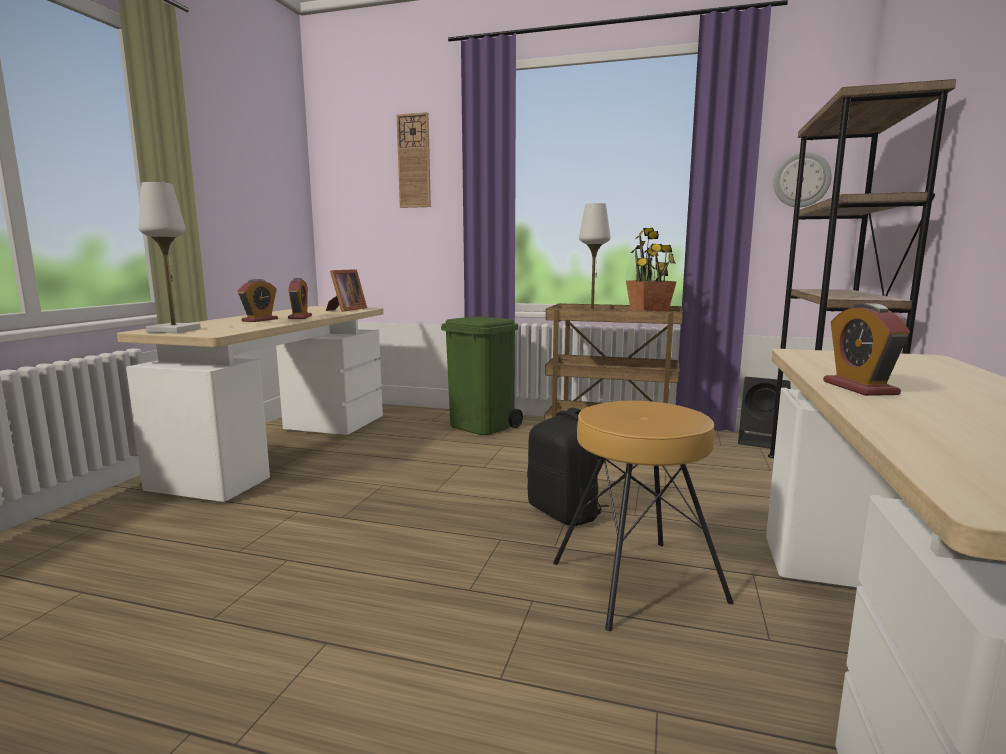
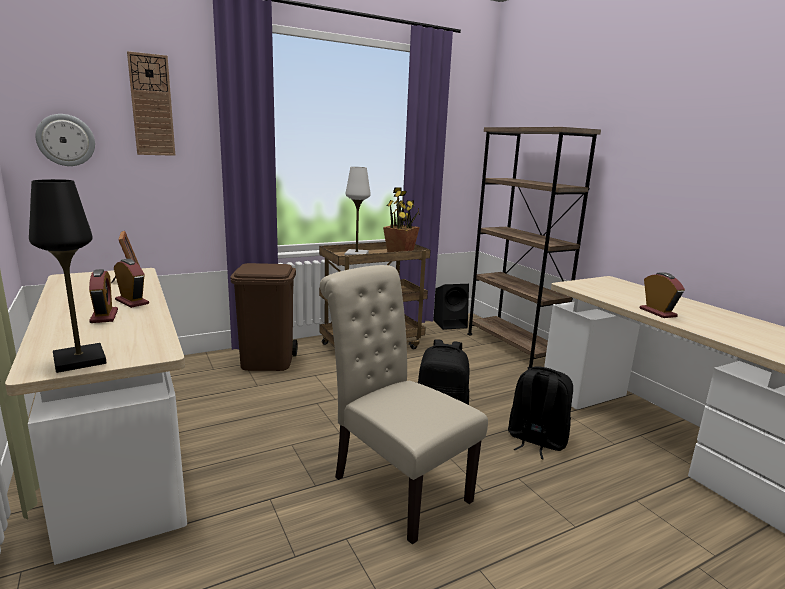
camera: 45 degrees left, 5 degrees up
white table lamp [138,182,201,333] -> black table lamp [29,179,107,373]
green trash can [441,316,523,435] -> brown trash can [230,263,297,371]
brown stool [553,401,734,631] -> black backpack [508,366,573,459]
wall clock [773,152,832,207] -> wall clock moved to [35,114,95,166]
alarm clock [823,303,910,396] -> alarm clock turned 150 degrees counterclockwise [640,272,685,318]
none -> beige chair [320,265,488,545]

